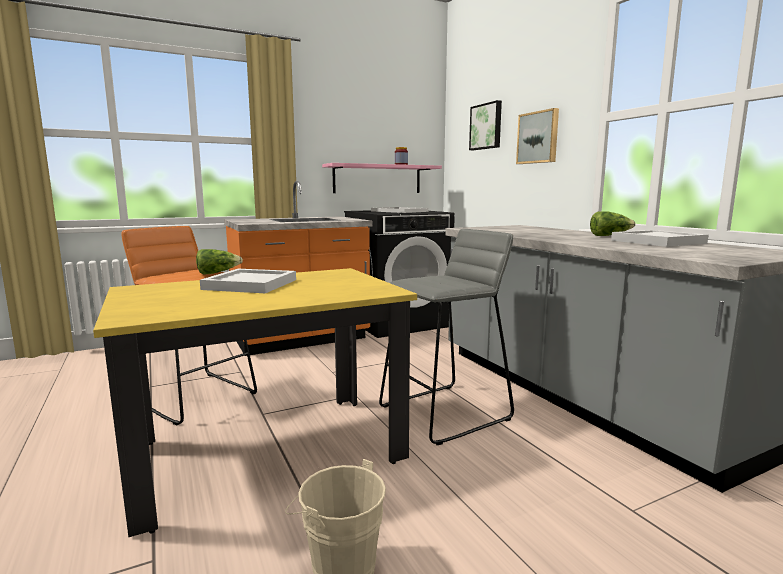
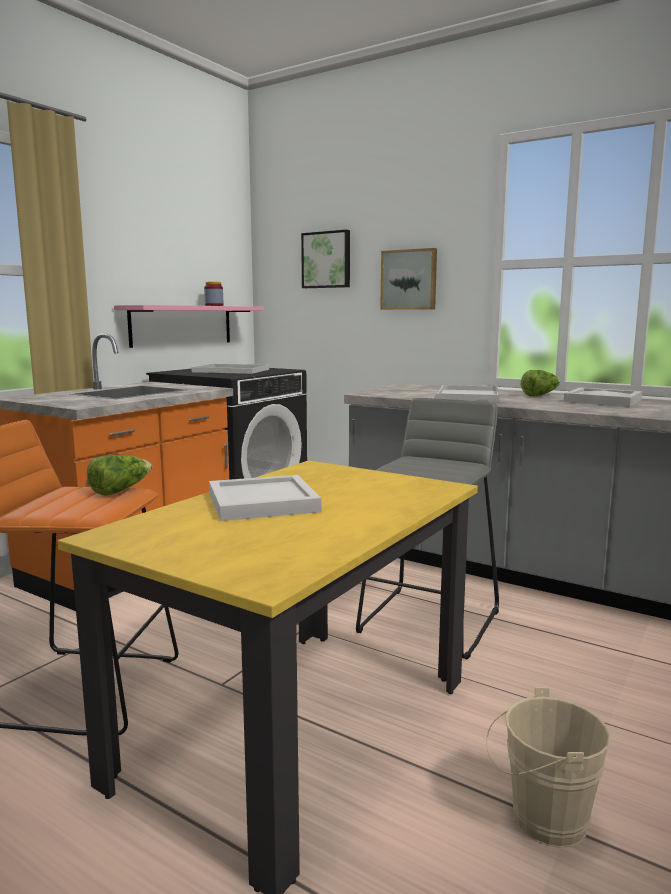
camera: 30 degrees left, 0 degrees up
none -> white tray [437,385,499,401]

